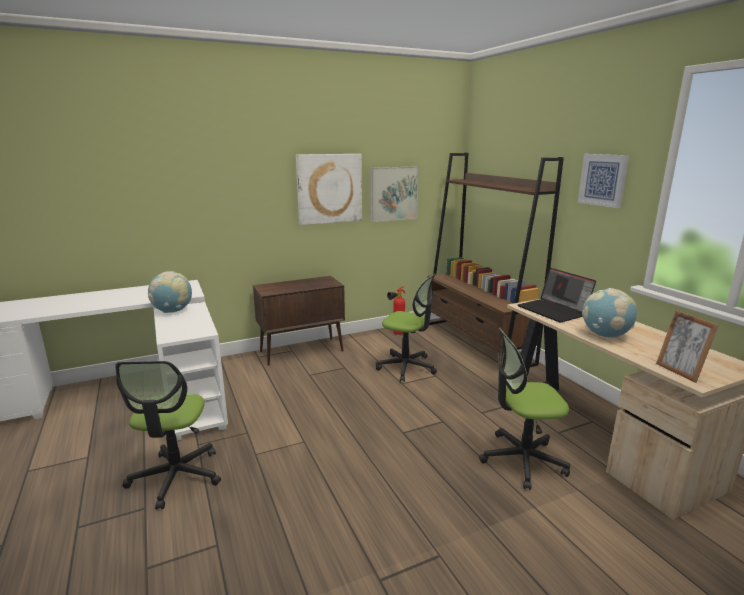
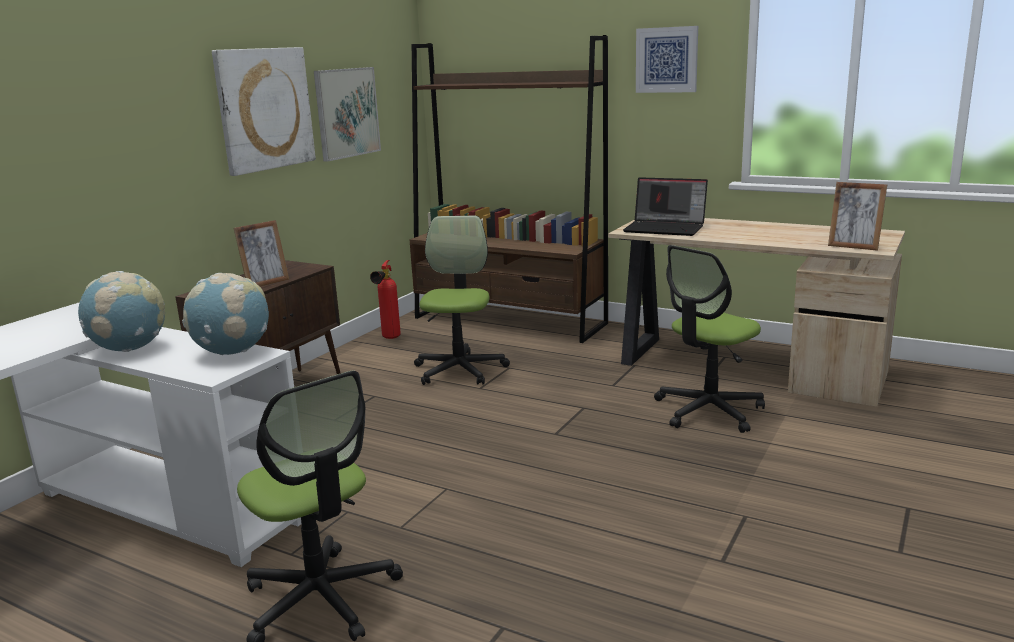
camera: 35 degrees left, 0 degrees up
office chair [376,274,437,382] -> office chair turned 75 degrees counterclockwise [414,216,510,385]
globe [582,288,637,338] -> globe moved to [182,273,269,355]
none -> picture frame [233,220,289,287]

